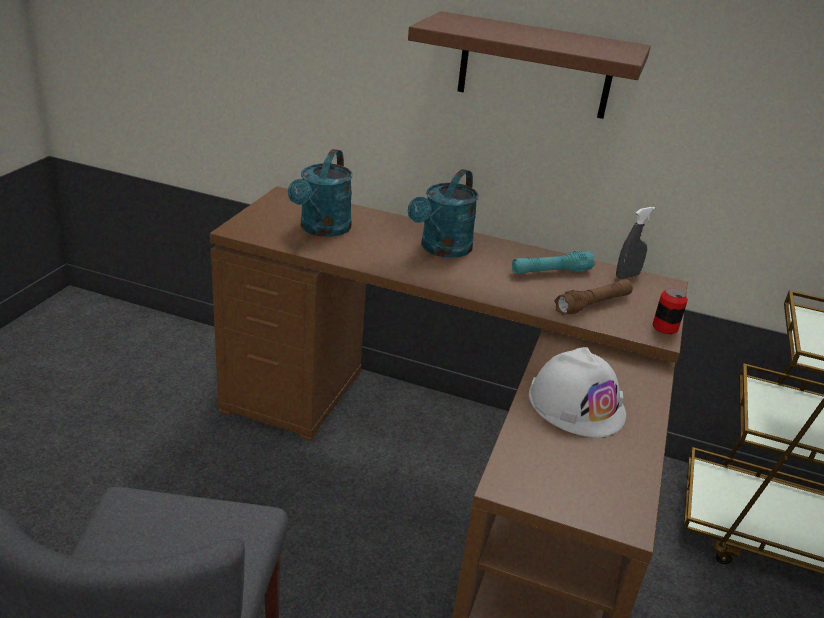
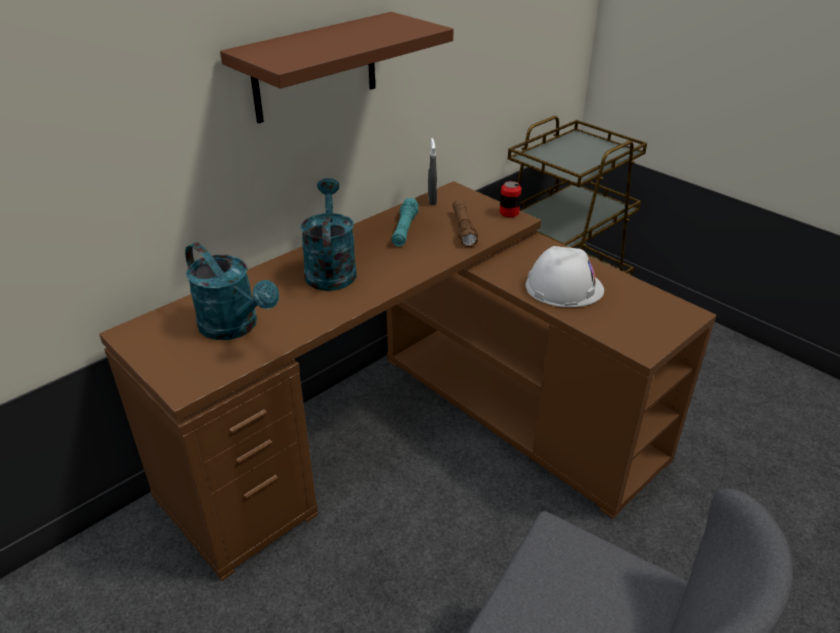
camera: 60 degrees left, 5 degrees up
turquoise watering can [408,169,479,258] -> turquoise watering can turned 150 degrees counterclockwise [301,178,357,291]

